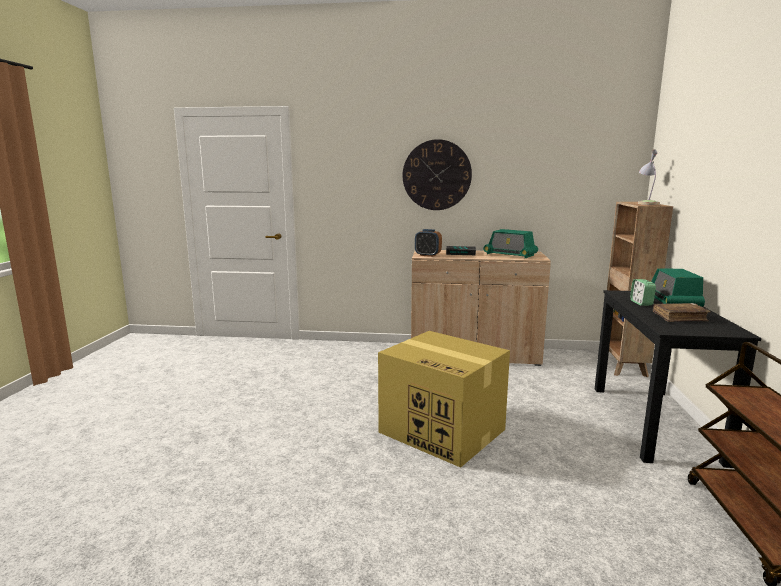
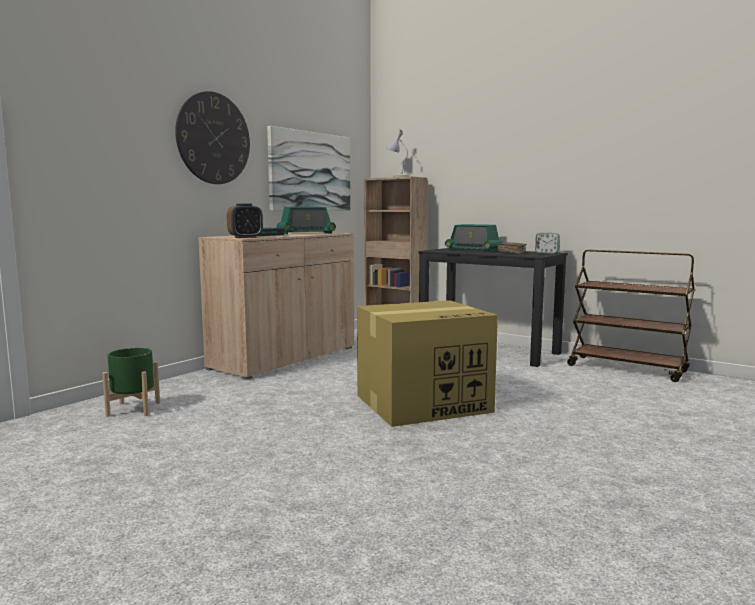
camera: 60 degrees left, 5 degrees down
alarm clock [630,279,656,306] -> alarm clock moved to [535,232,560,254]
none -> green planter [102,348,160,417]
none -> picture [267,126,350,211]

